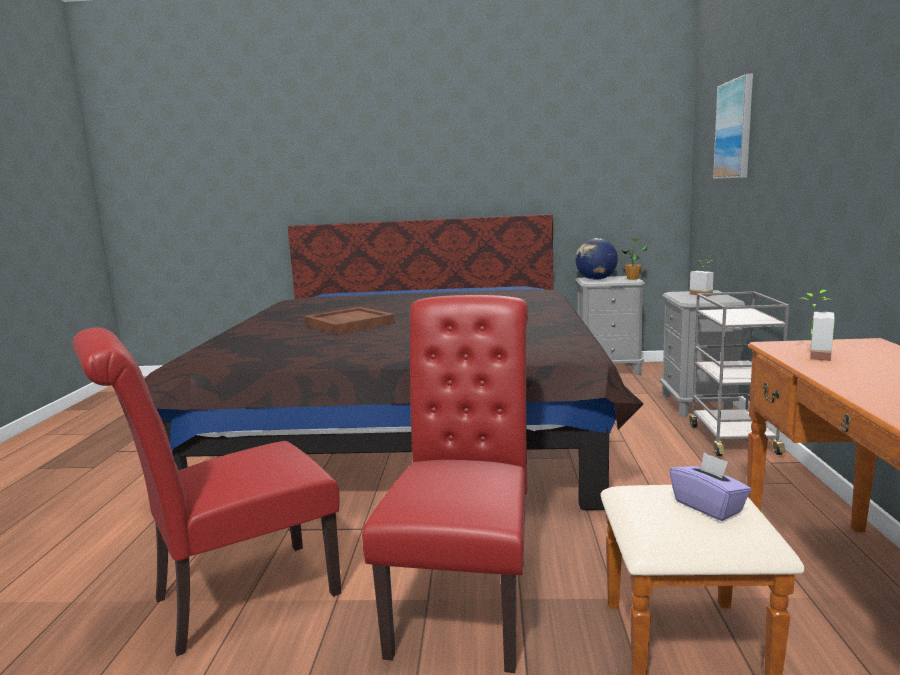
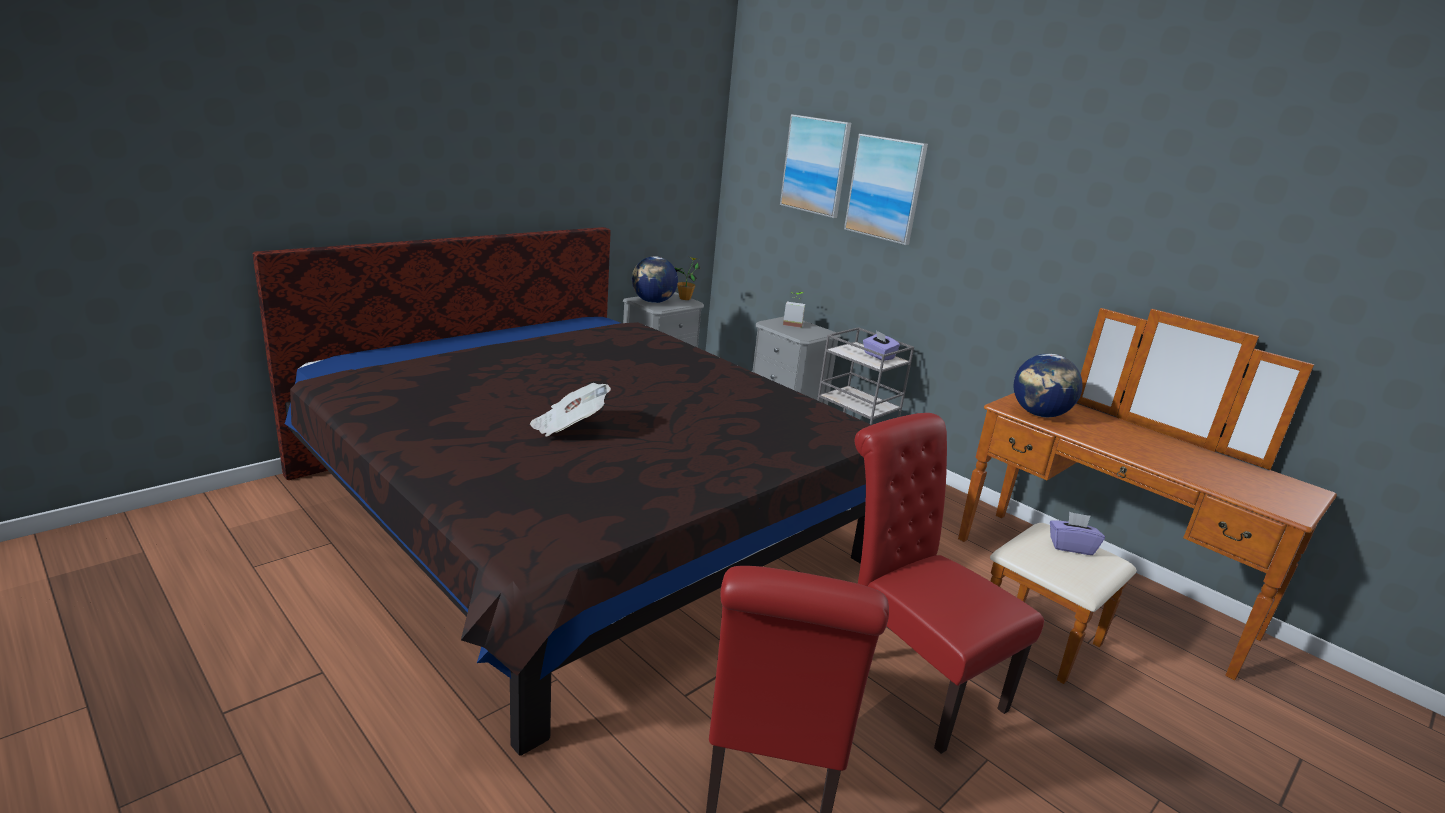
camera: 50 degrees left, 10 degrees up
brown tray [304,307,395,334] -> newspaper [530,383,611,436]
potted plant [798,290,835,361] -> globe [1014,354,1082,417]
none -> picture [844,134,928,245]
none -> purple tissue box [863,331,900,361]

